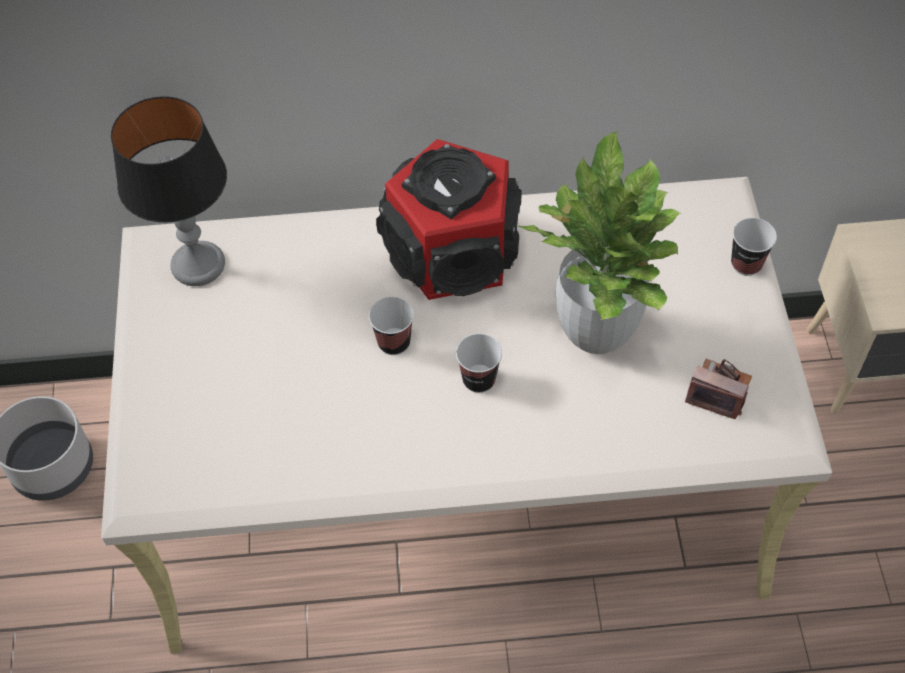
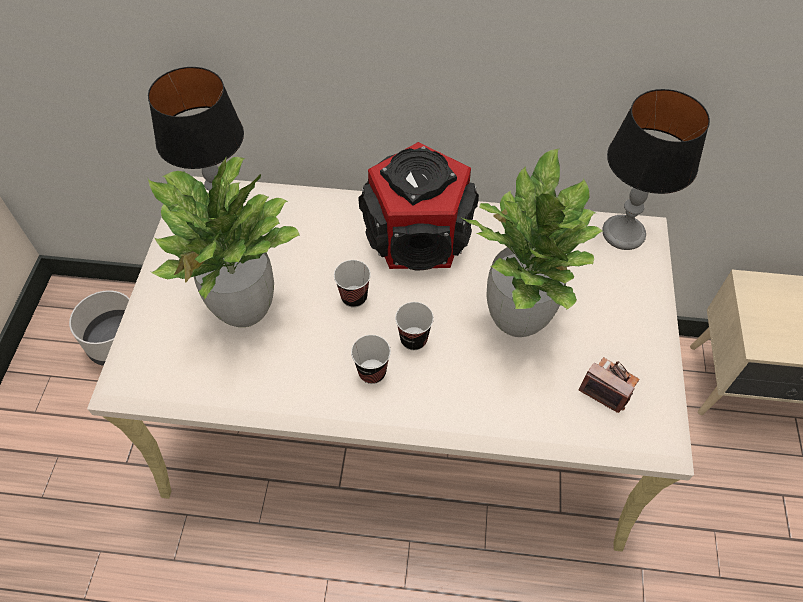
camera: 10 degrees right, 0 degrees up
cup [731,218,777,276] -> cup moved to [351,335,391,384]
none -> potted plant [147,157,300,327]
none -> table lamp [602,89,710,250]

